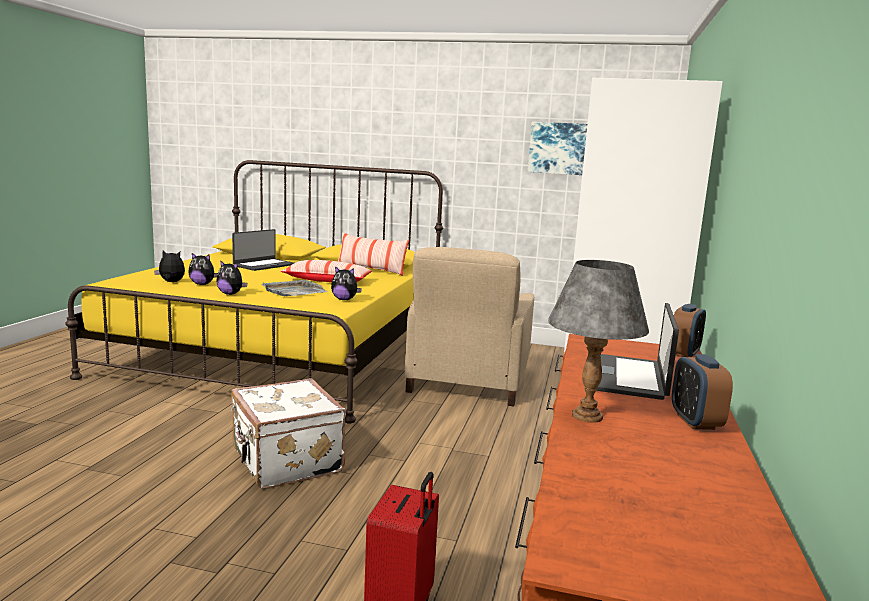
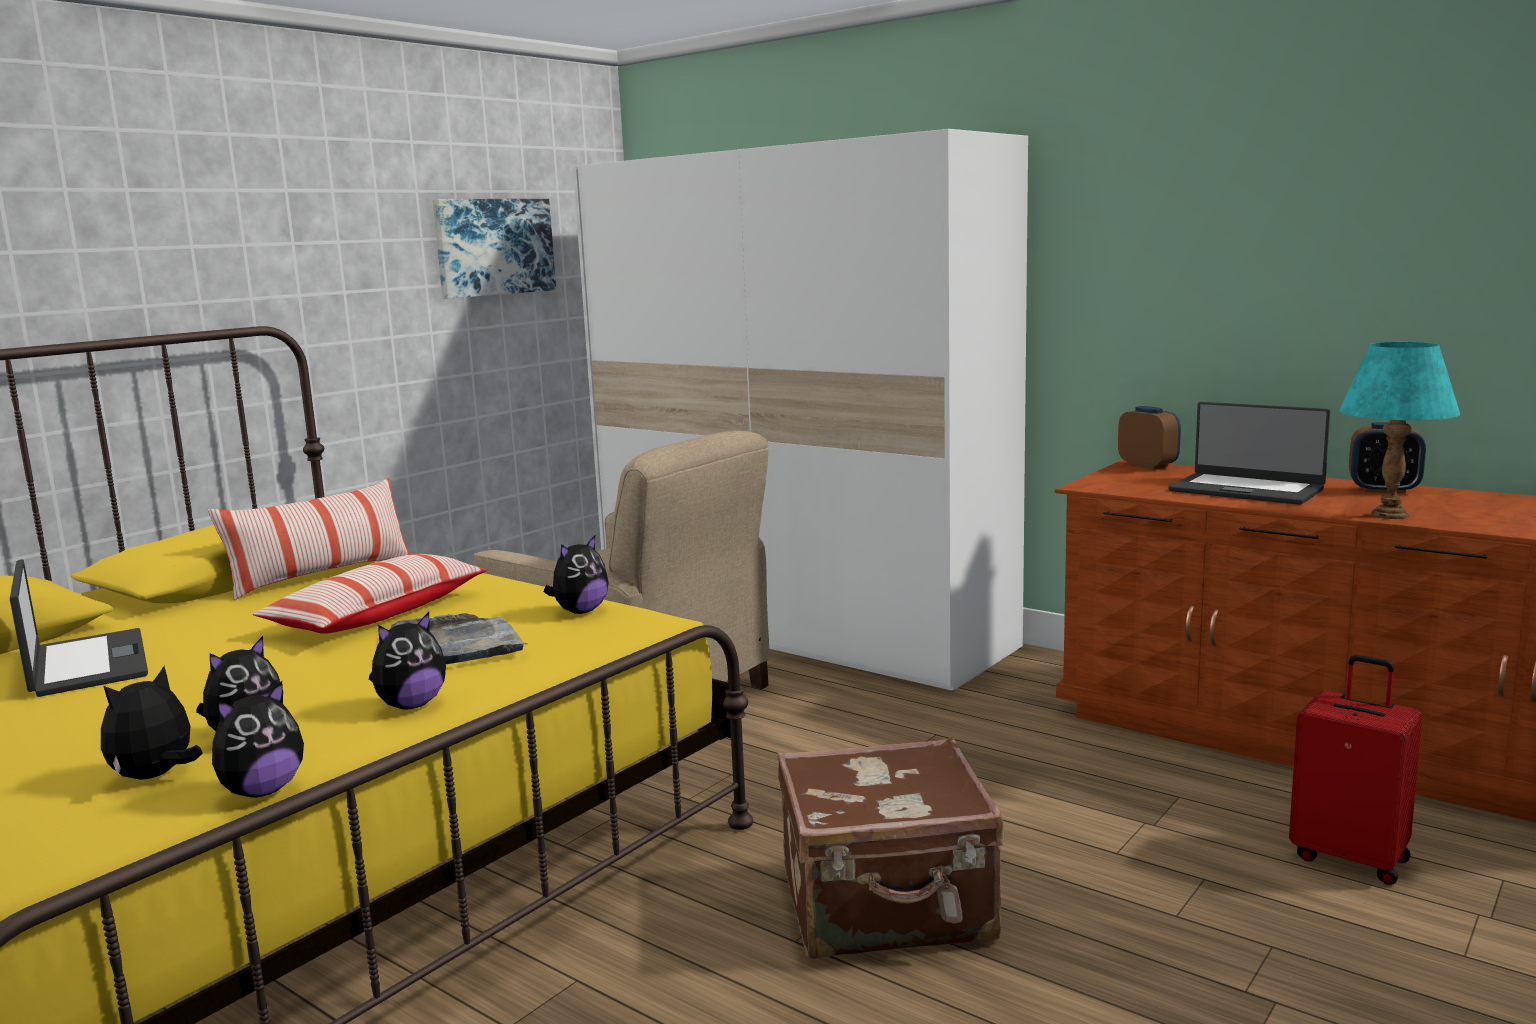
camera: 65 degrees left, 0 degrees up
white suitcase [230,378,346,489] -> brown suitcase [777,737,1004,959]
grey table lamp [548,260,649,423] -> turquoise table lamp [1339,342,1460,519]
none -> plush toy [212,681,304,797]

